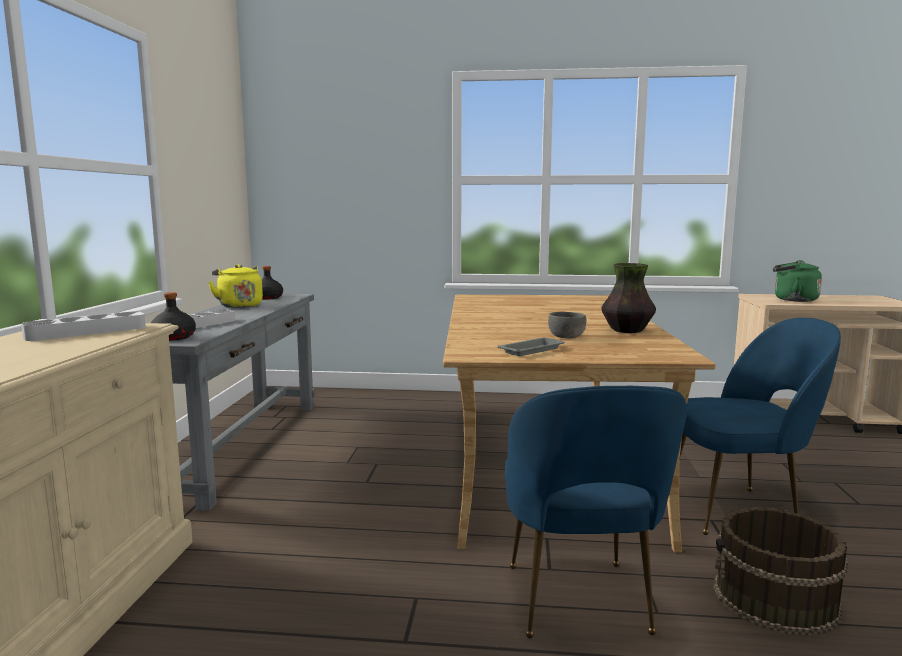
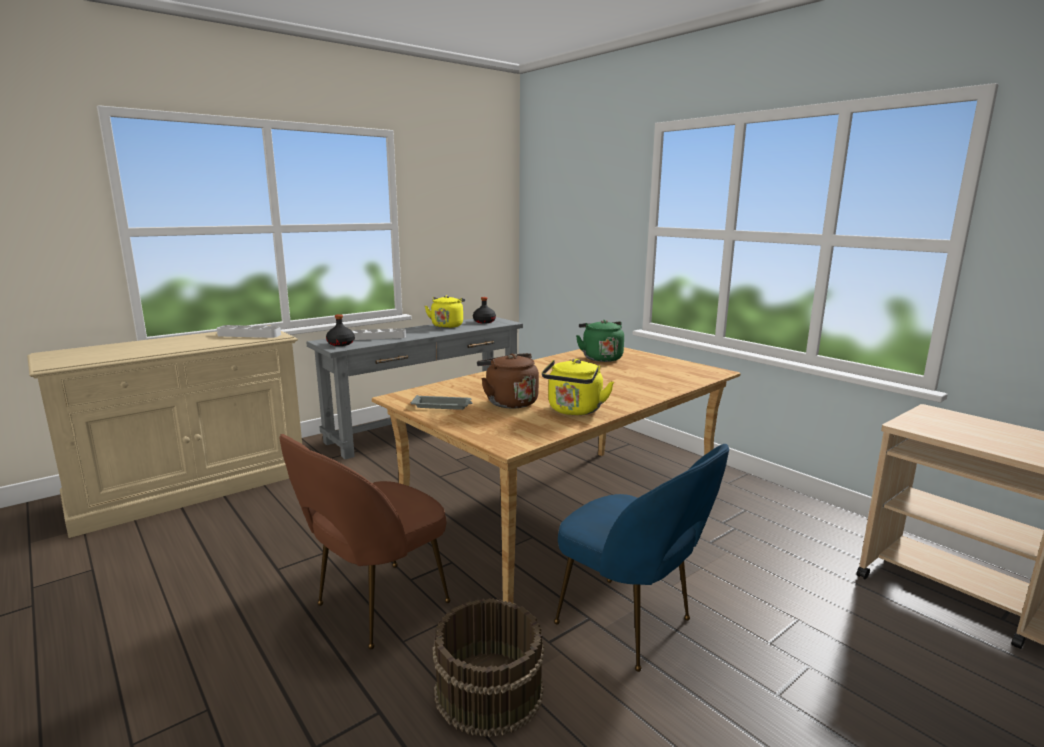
camera: 45 degrees right, 5 degrees up
blue chair [505,386,687,638] -> brown chair [280,434,450,649]
grey bowl [548,312,586,338] -> brown kettle [477,353,539,408]
vase [601,263,656,333] -> yellow kettle [542,359,614,415]
green kettle [773,260,822,302] -> green kettle moved to [576,320,624,362]

